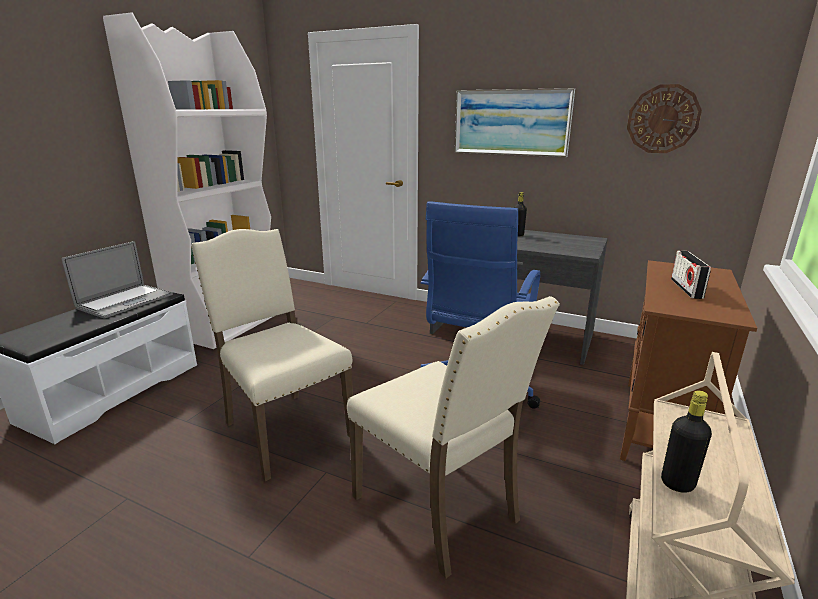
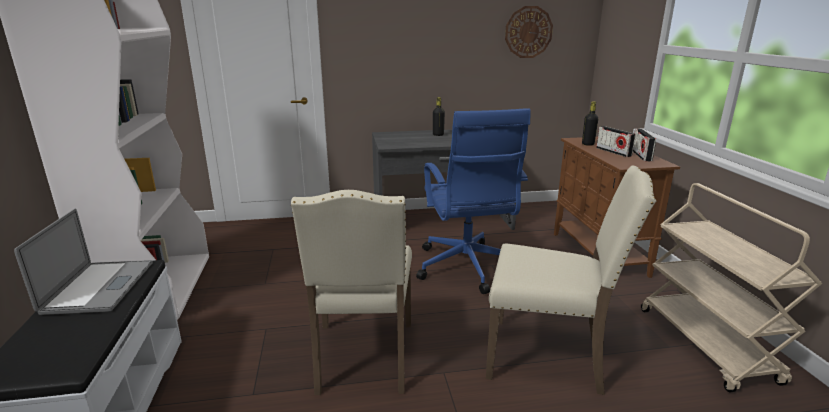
camera: 35 degrees left, 0 degrees up
beige chair [191,229,353,481] -> beige chair turned 105 degrees counterclockwise [291,190,412,395]
picture [455,88,575,157] -> none
black bottle [661,390,712,493] -> black bottle moved to [582,101,598,146]
none -> radio [633,129,656,161]

